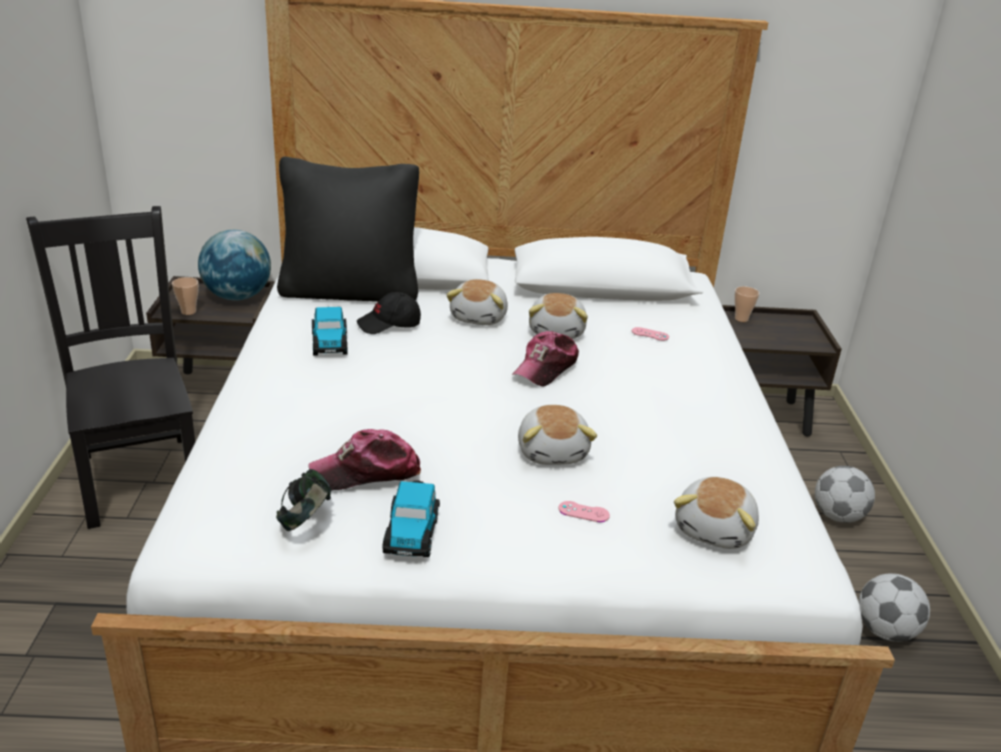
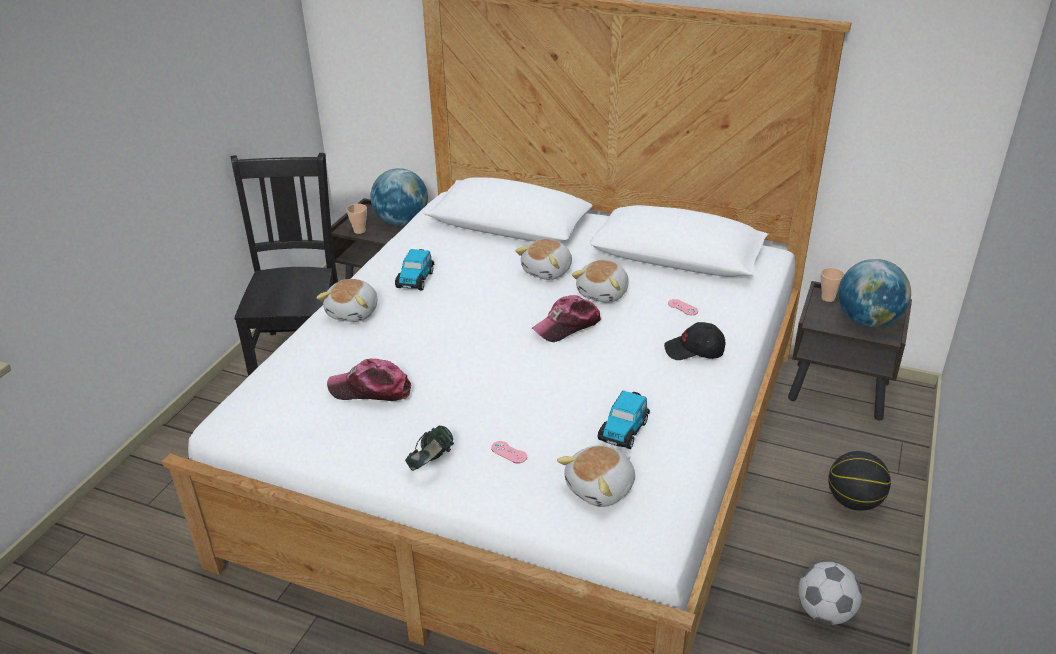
camera: 25 degrees right, 5 degrees up
headphones [276,469,332,531] -> headphones moved to [405,426,454,471]
black pillow [277,157,419,302] -> none
black cap [357,292,421,334] -> black cap moved to [664,322,725,360]
toy car [382,480,440,557] -> toy car moved to [598,391,650,449]
plush toy [518,405,597,465] -> plush toy moved to [316,279,377,322]
football [815,466,875,523] -> basketball [828,451,891,511]
none -> globe [838,259,911,327]

